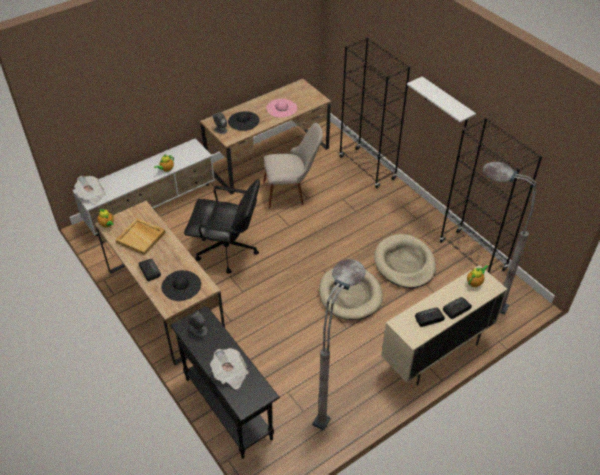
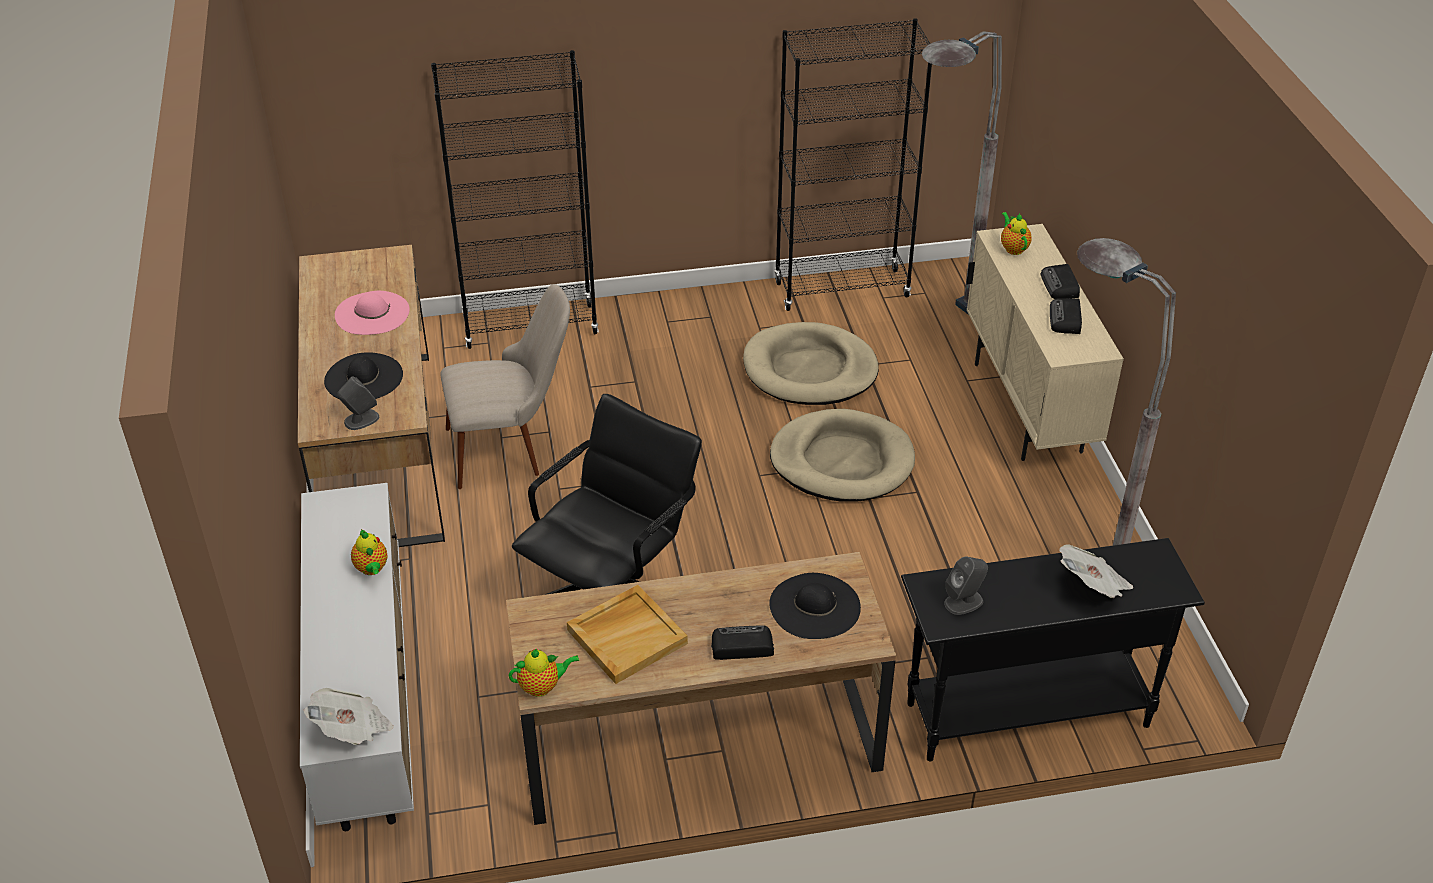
camera: 65 degrees left, 5 degrees down
beige chair [263,123,323,209] -> beige chair turned 60 degrees clockwise [441,284,570,489]
white shelf [407,76,476,128] -> none

